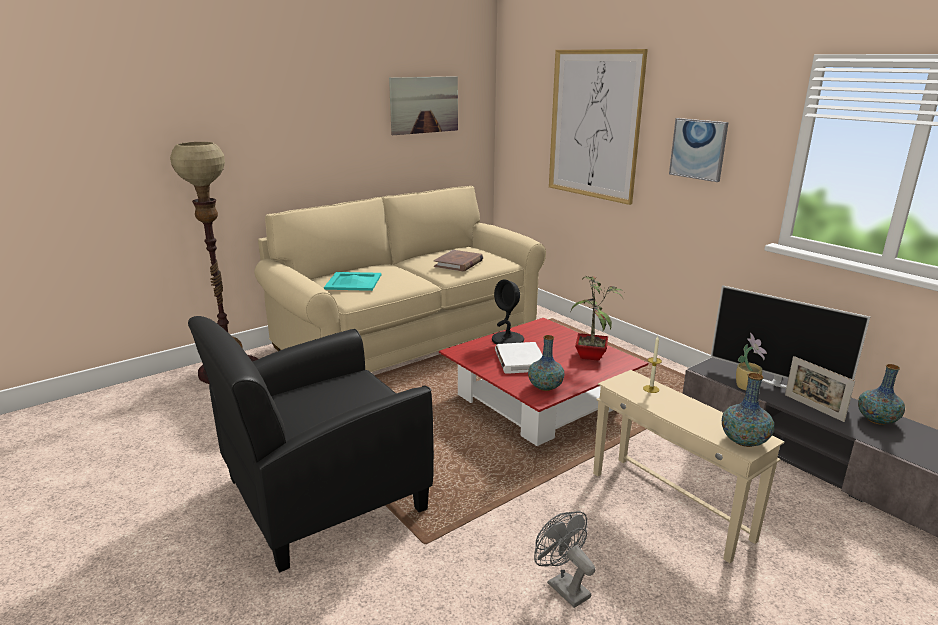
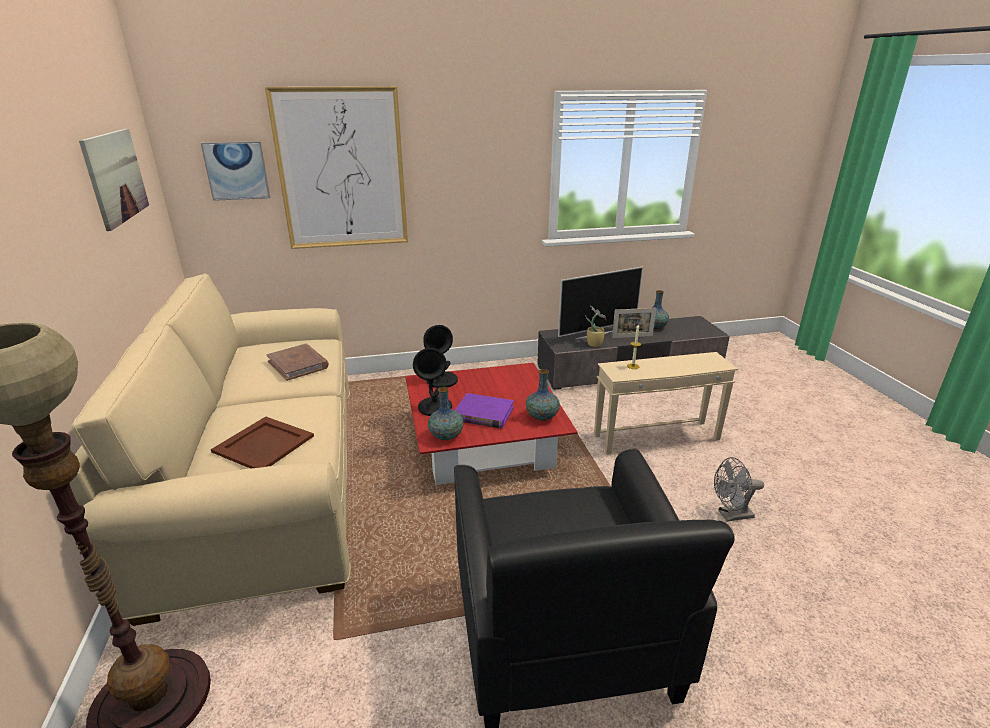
camera: 65 degrees left, 5 degrees up
turquoise tray [324,272,381,291] -> brown tray [211,416,314,469]
white book [495,342,542,374] -> purple book [455,393,514,429]
potted plant [570,276,624,361] -> none
picture [669,118,729,182] -> picture moved to [201,141,270,201]
vase [722,373,774,447] -> vase moved to [428,387,464,440]
none -> black table lamp [423,325,458,388]

